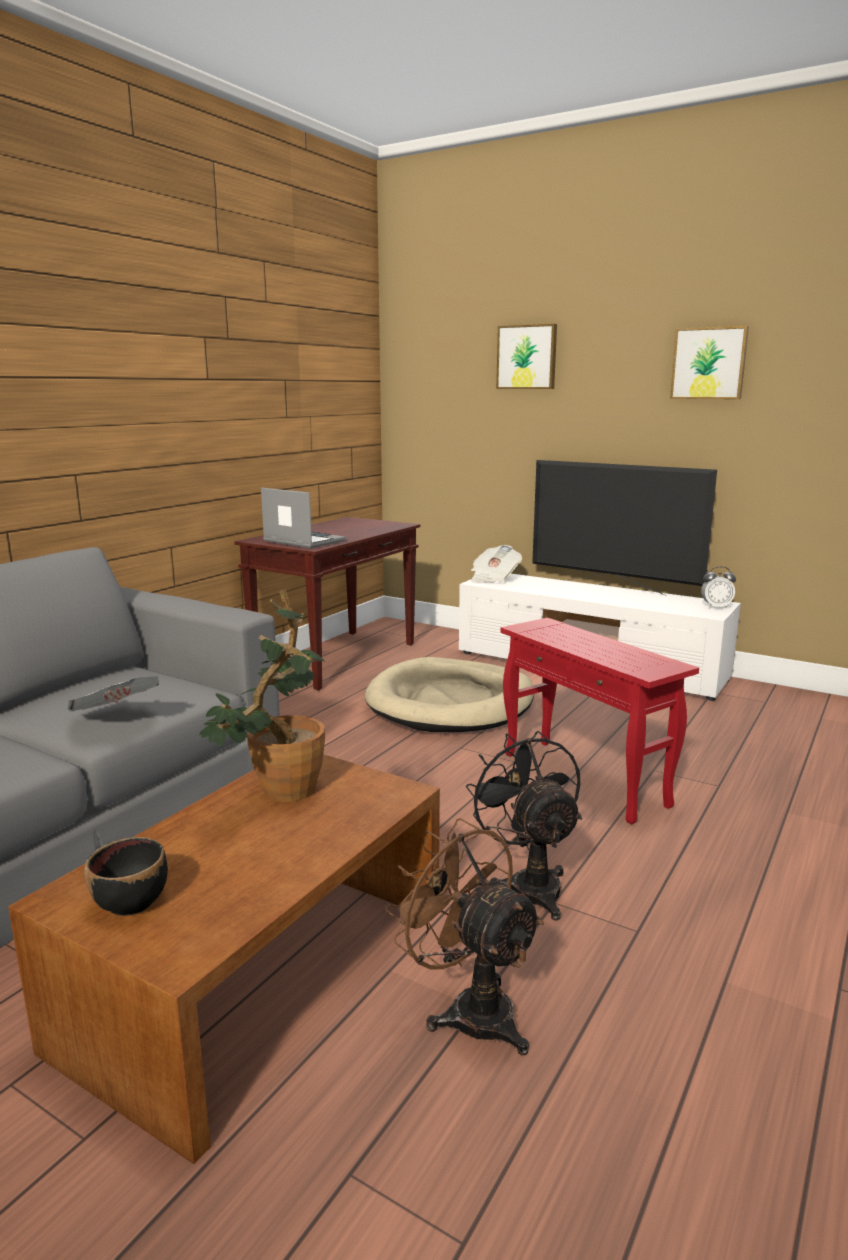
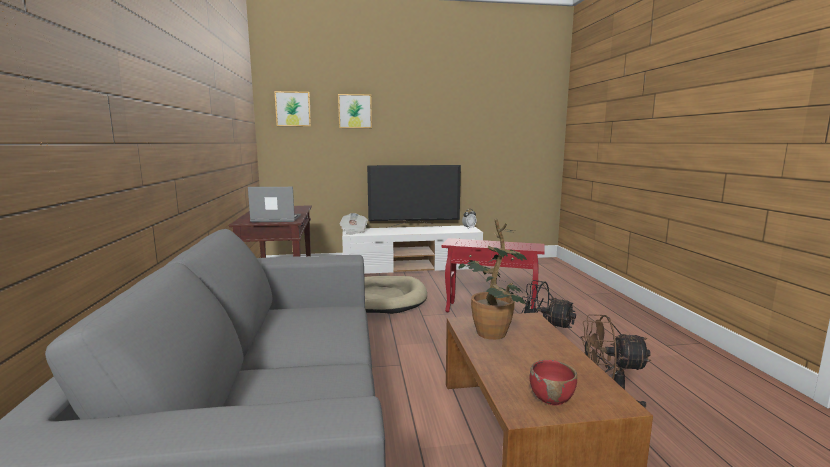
camera: 40 degrees left, 5 degrees down
newspaper [68,676,159,711] -> none
black bowl [84,837,168,916] -> red bowl [529,360,577,405]
picture [670,326,749,399] -> picture moved to [274,91,311,126]

